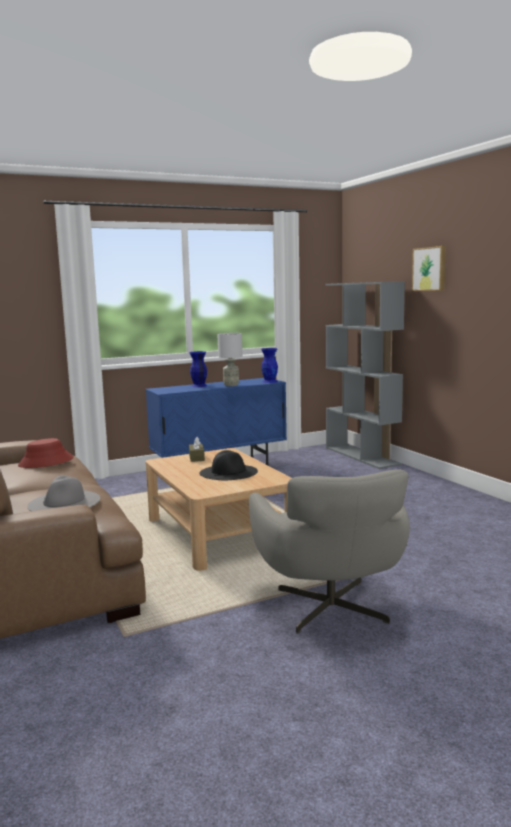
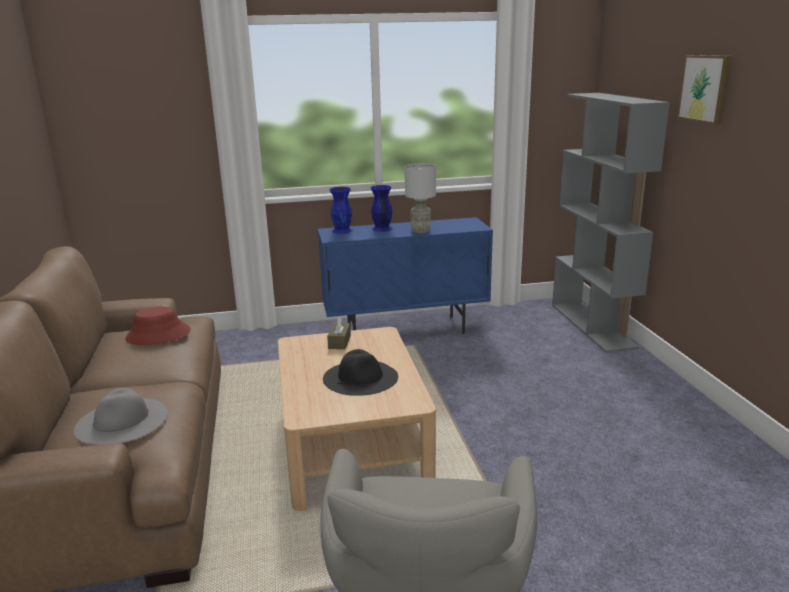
camera: 15 degrees right, 10 degrees up
blue vase [261,348,278,383] -> blue vase moved to [330,187,353,234]

